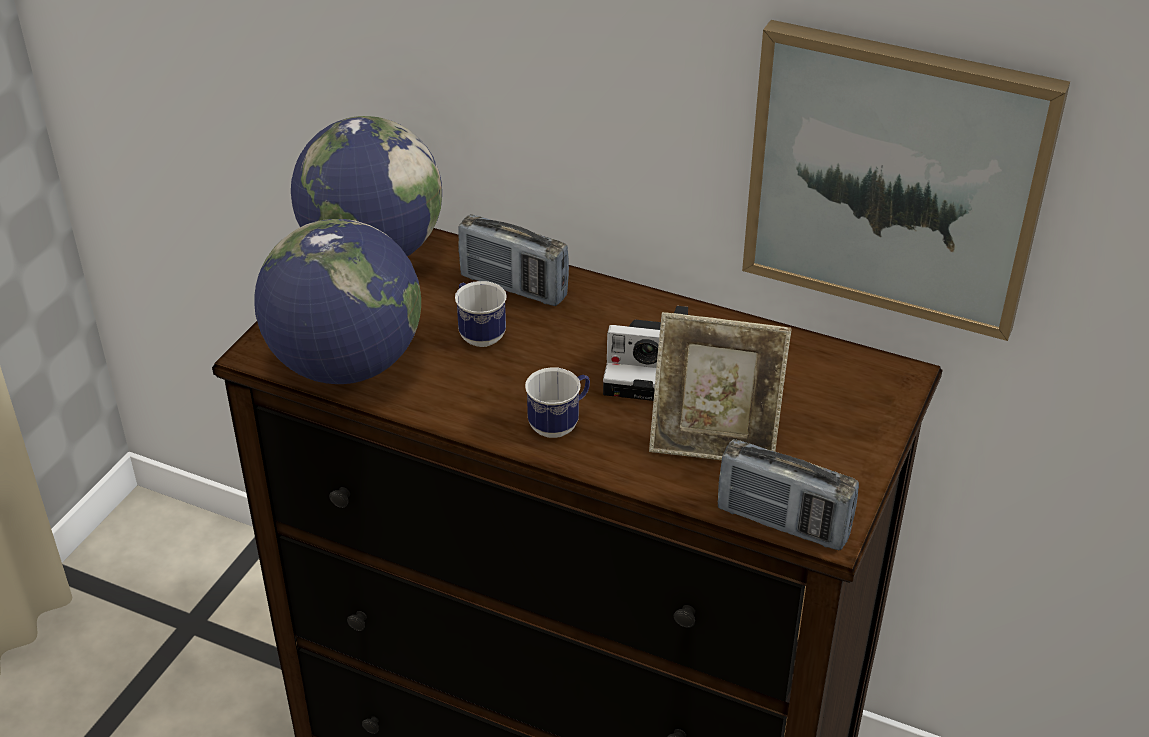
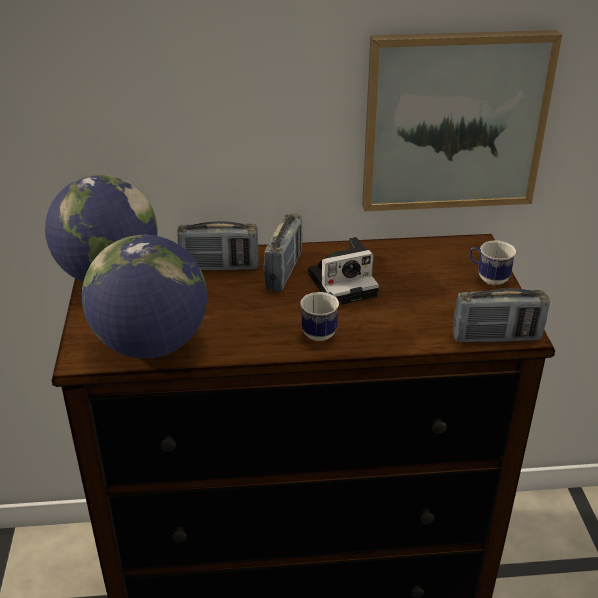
camera: 30 degrees left, 5 degrees down
mug [455,281,507,347] -> mug moved to [470,241,516,285]
picture frame [649,312,792,460] -> none
none -> radio [264,214,303,291]

